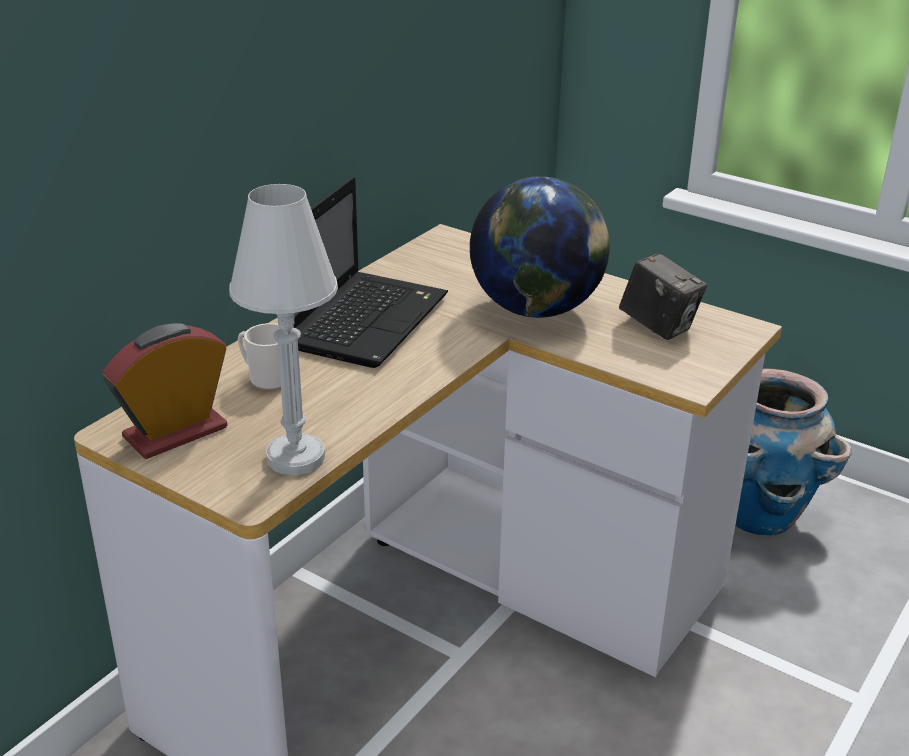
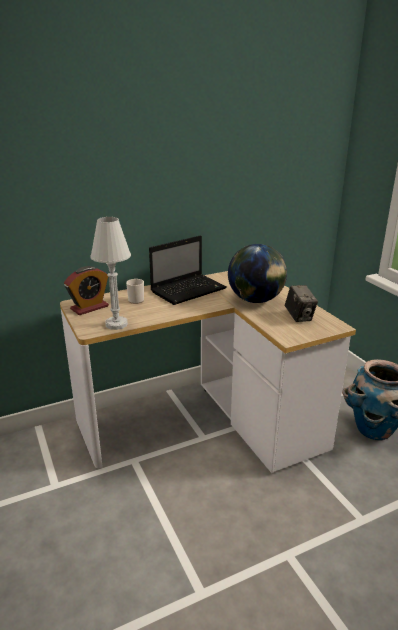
camera: 30 degrees right, 5 degrees down
alarm clock [102,323,227,459] -> alarm clock turned 150 degrees clockwise [64,266,109,315]

